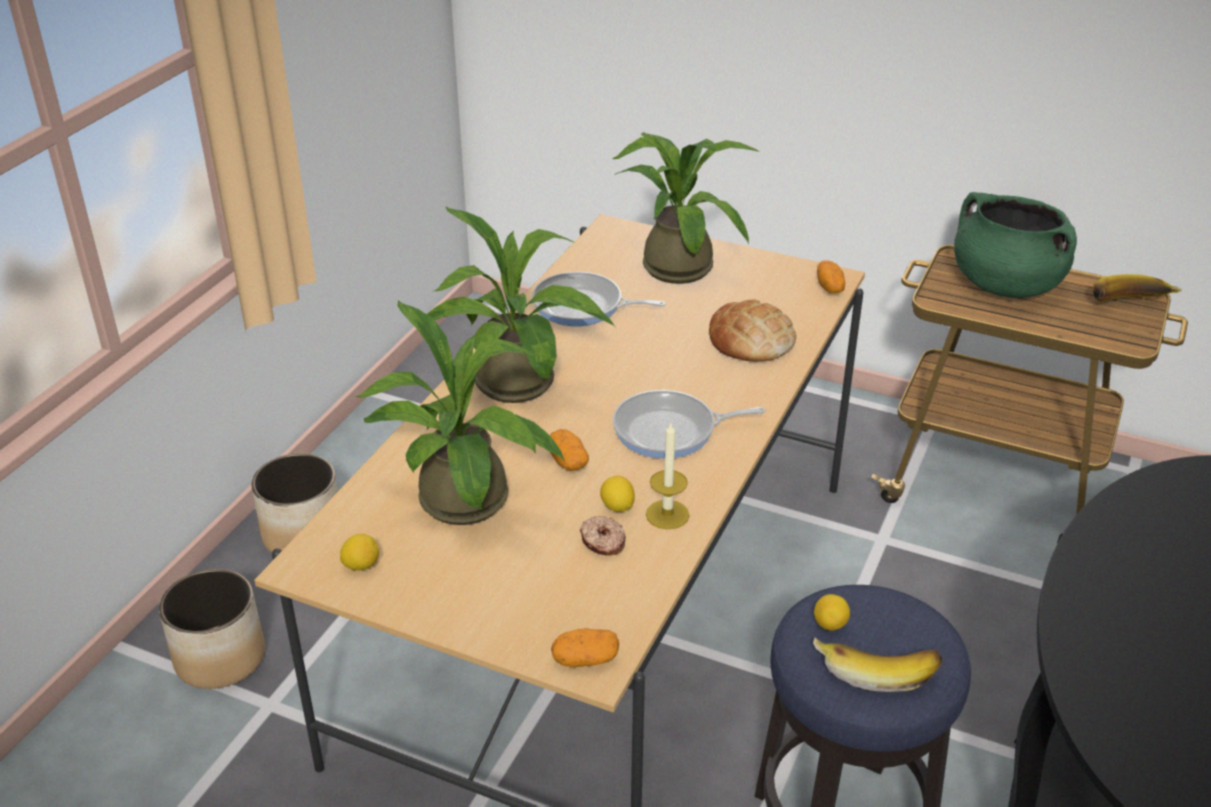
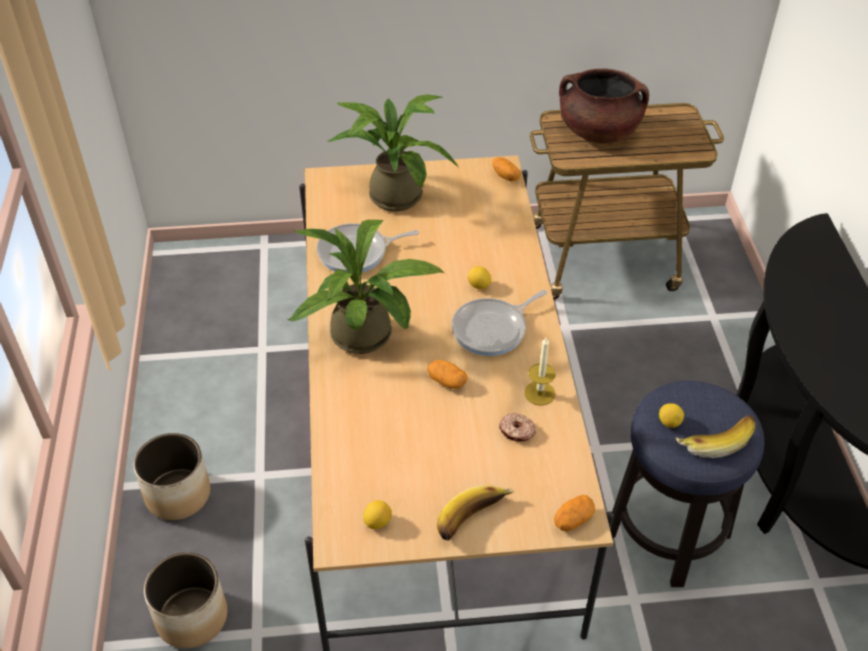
camera: 30 degrees left, 10 degrees up
potted plant [355,300,564,525] -> none
lemon [600,476,635,512] -> lemon moved to [468,266,491,289]
bread [709,299,796,362] -> none
green cooking pot [954,192,1077,298] -> brown cooking pot [559,69,649,143]
banana [1093,274,1182,301] -> banana moved to [437,485,514,541]

